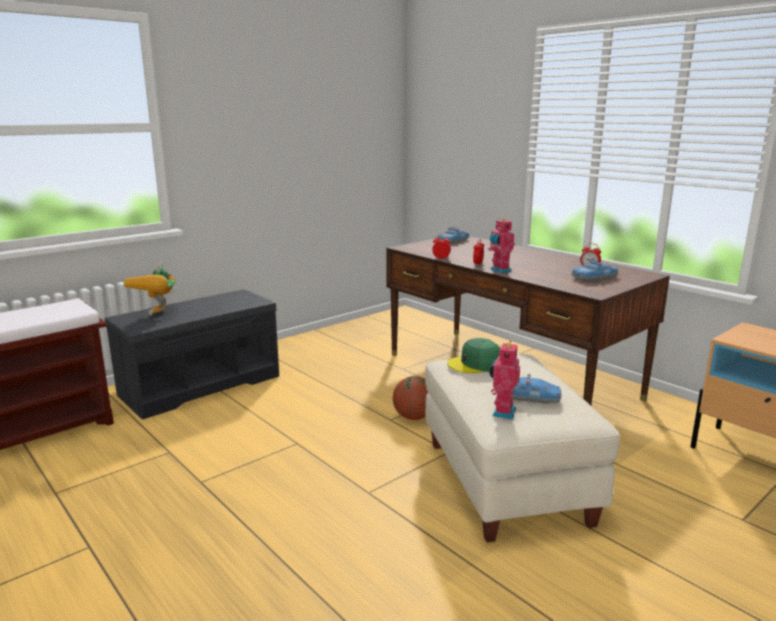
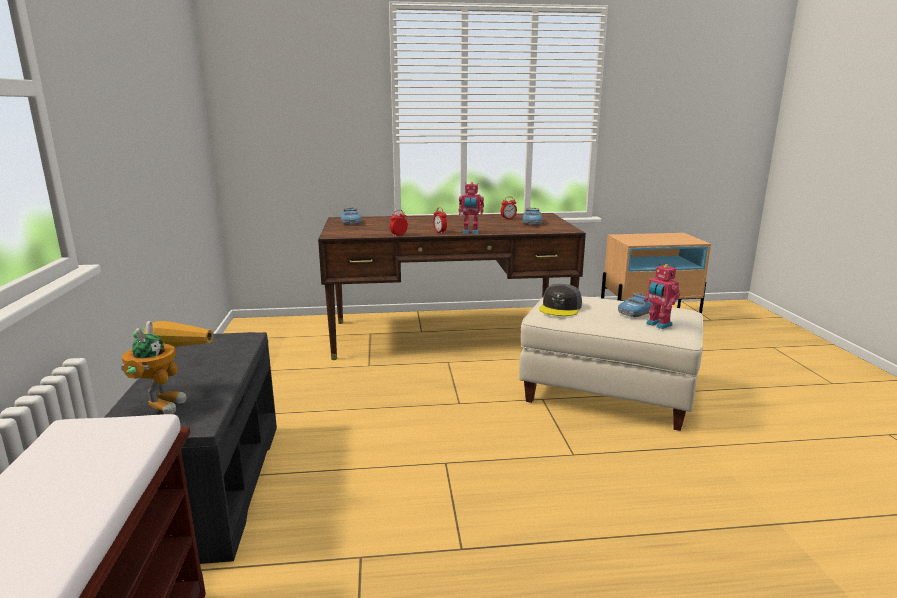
camera: 55 degrees left, 0 degrees up
toy robot [124,261,176,315] -> toy robot turned 120 degrees counterclockwise [121,321,213,414]
basketball [393,376,428,420] -> none
green cap [447,338,500,373] -> grey cap [539,284,582,316]

